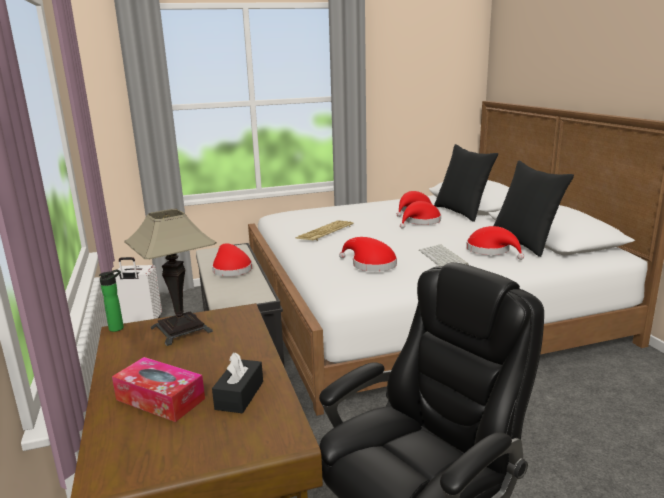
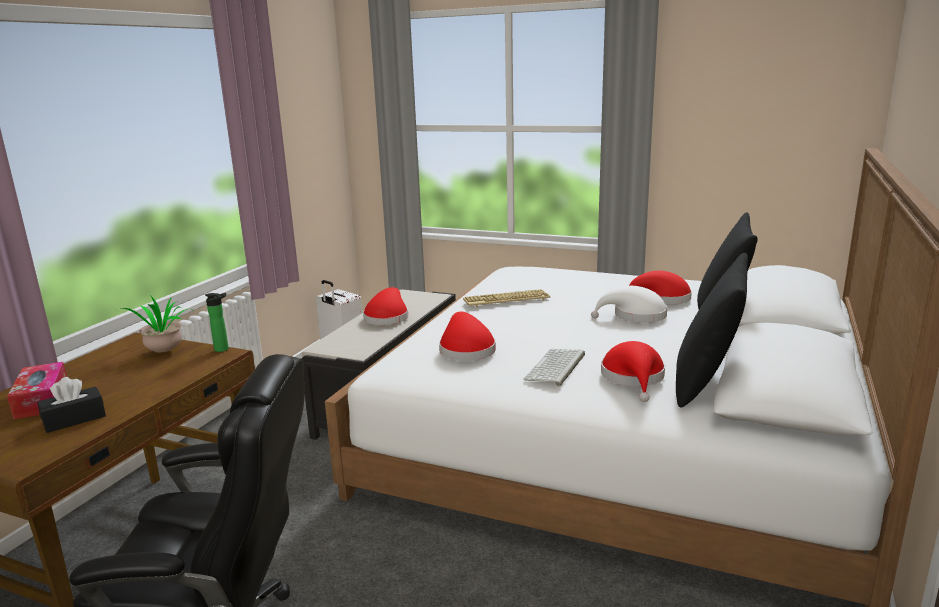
camera: 40 degrees right, 0 degrees up
bottle [99,269,124,332] -> bottle moved to [205,293,229,352]
table lamp [124,209,217,346] -> potted plant [116,295,187,353]
red hat [400,201,441,229] -> white hat [591,286,667,323]

